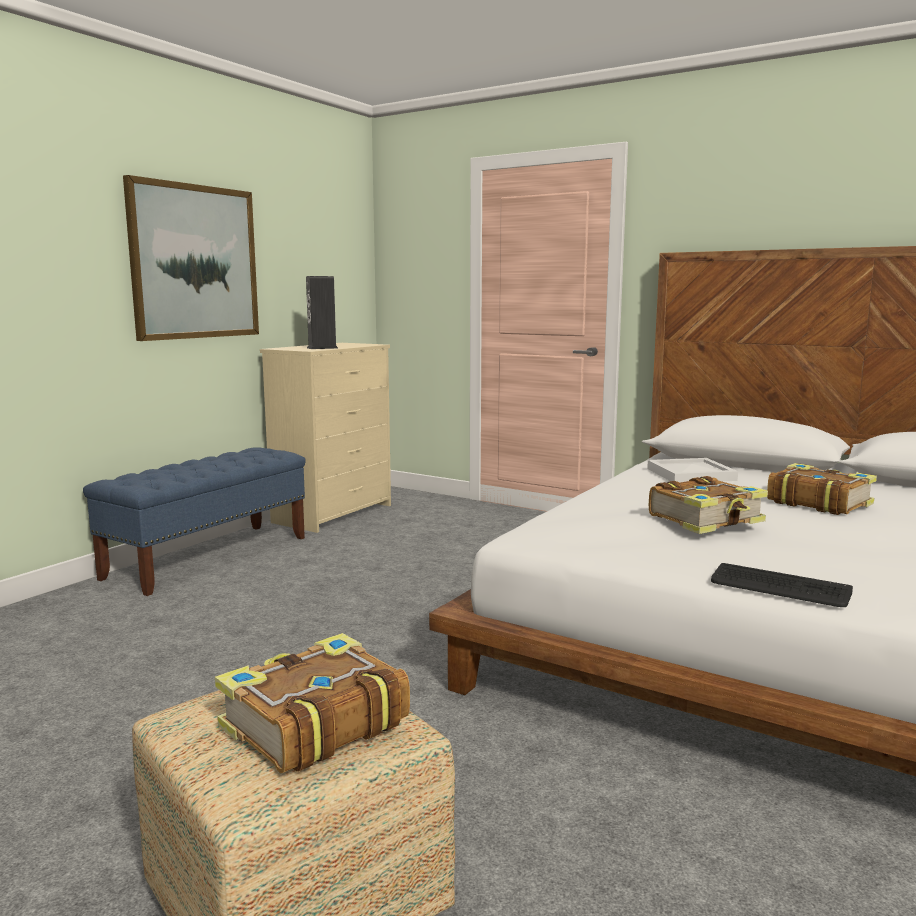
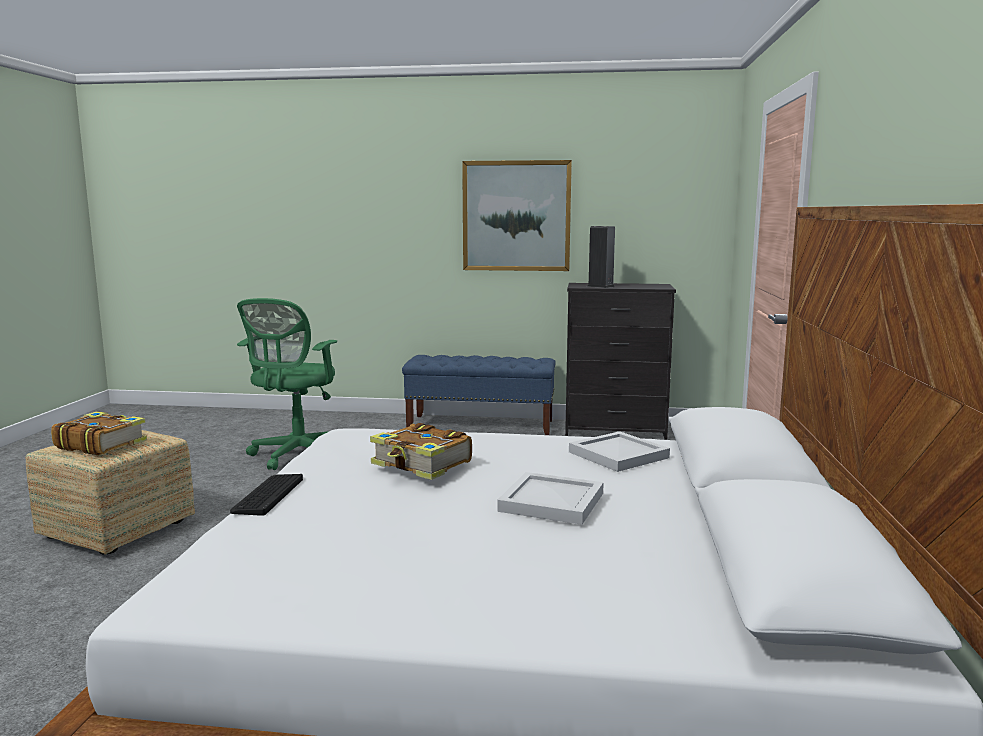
camera: 65 degrees right, 0 degrees up
beige dresser [260,343,391,533] -> black dresser [565,283,676,440]
book [767,463,877,515] -> white tray [497,472,604,525]
none -> green office chair [237,298,337,470]

